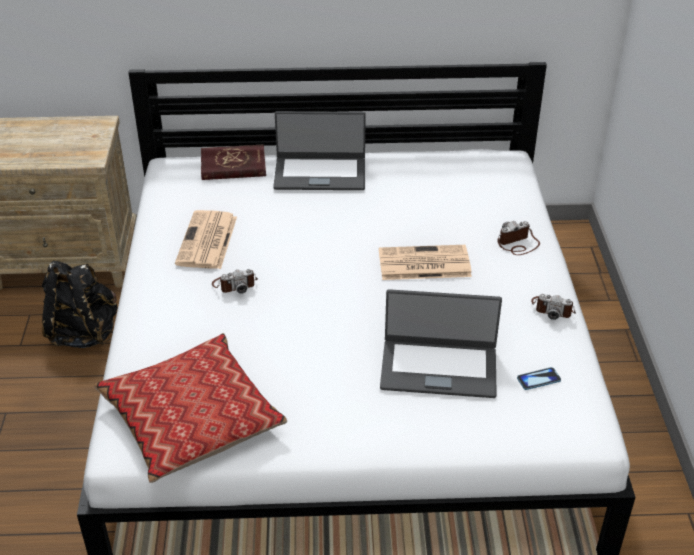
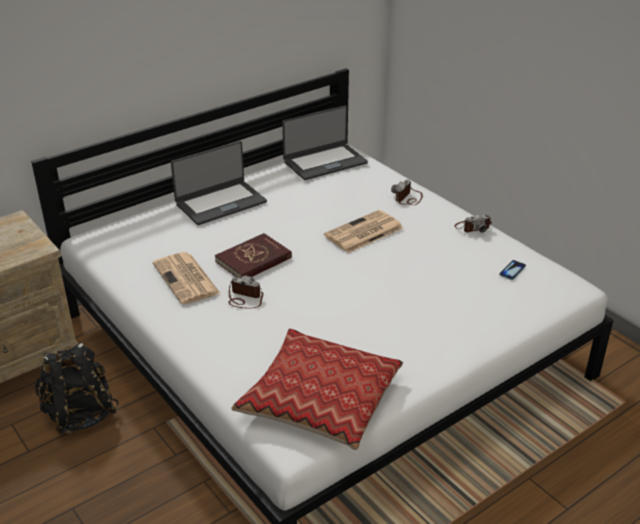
camera: 35 degrees left, 5 degrees down
red book [201,144,266,180] -> red book moved to [215,233,292,279]
camera [212,269,258,294] -> camera turned 105 degrees counterclockwise [228,276,264,309]
laptop [380,289,502,398] -> laptop moved to [282,106,368,180]

